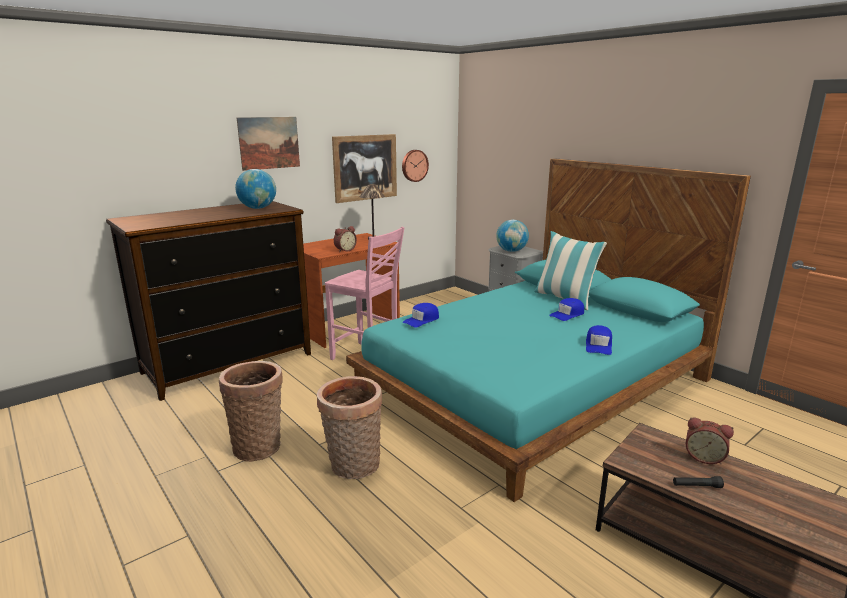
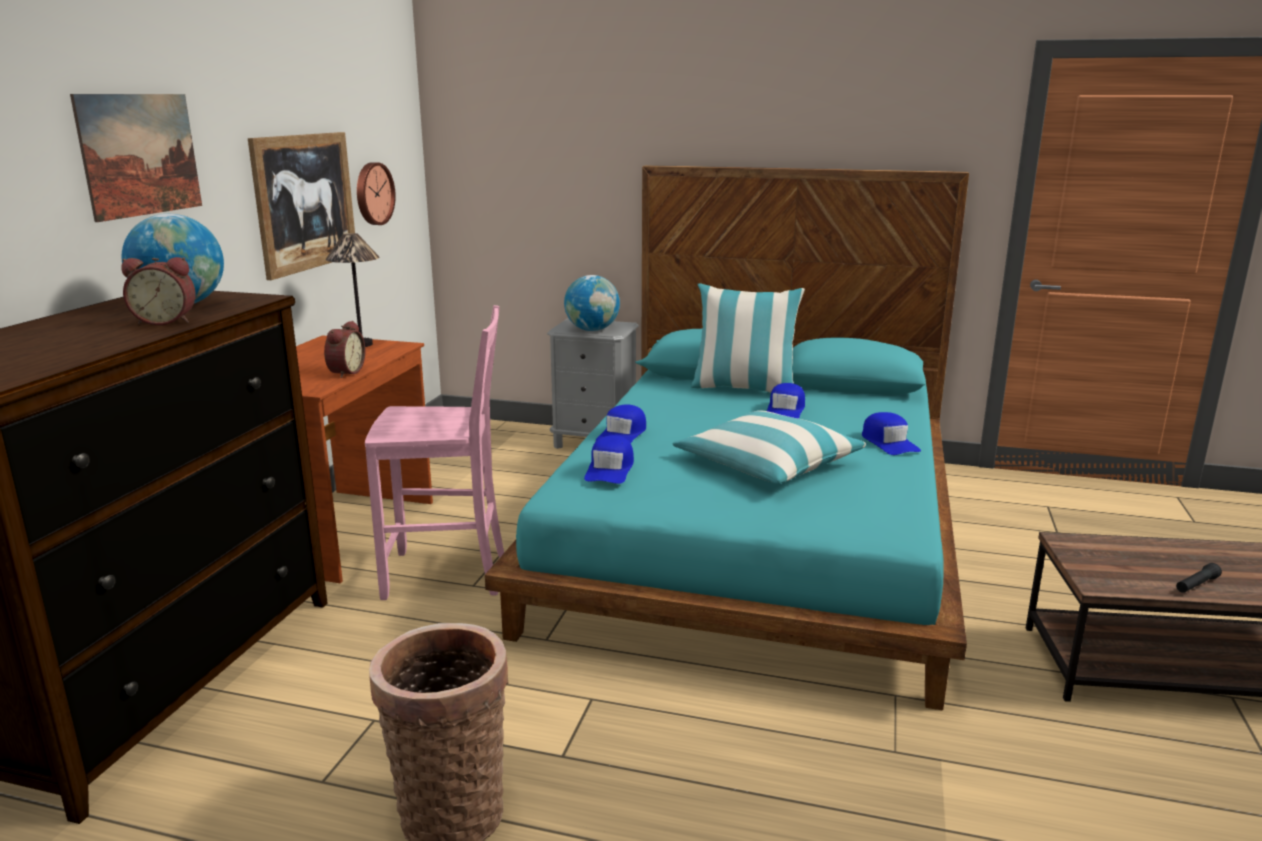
camera: 35 degrees left, 0 degrees up
basket [317,376,382,479] -> none
alarm clock [686,417,734,465] -> alarm clock moved to [121,257,196,326]
none -> blue cap [596,404,646,443]
none -> pillow [673,410,866,484]

